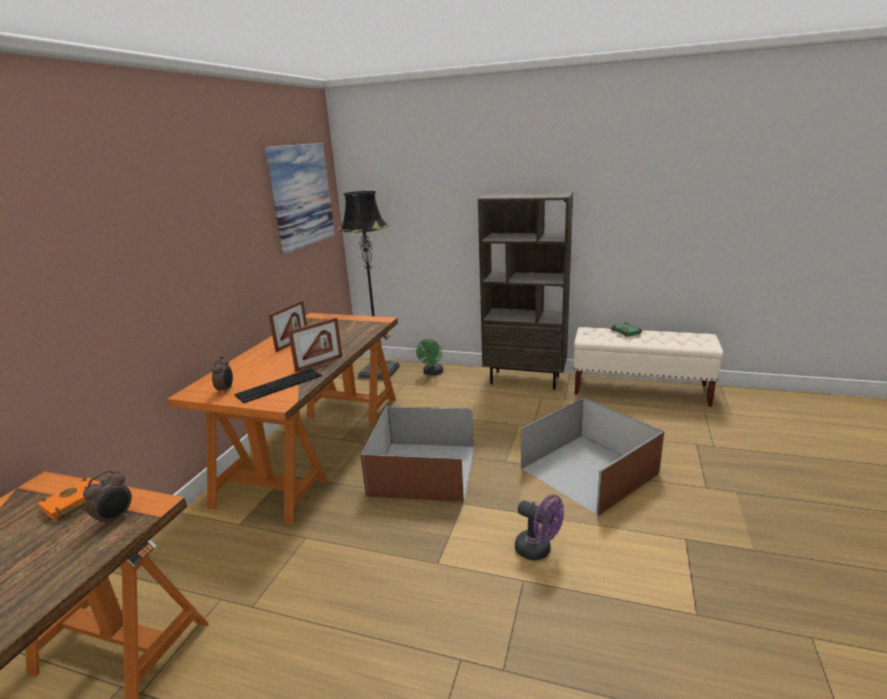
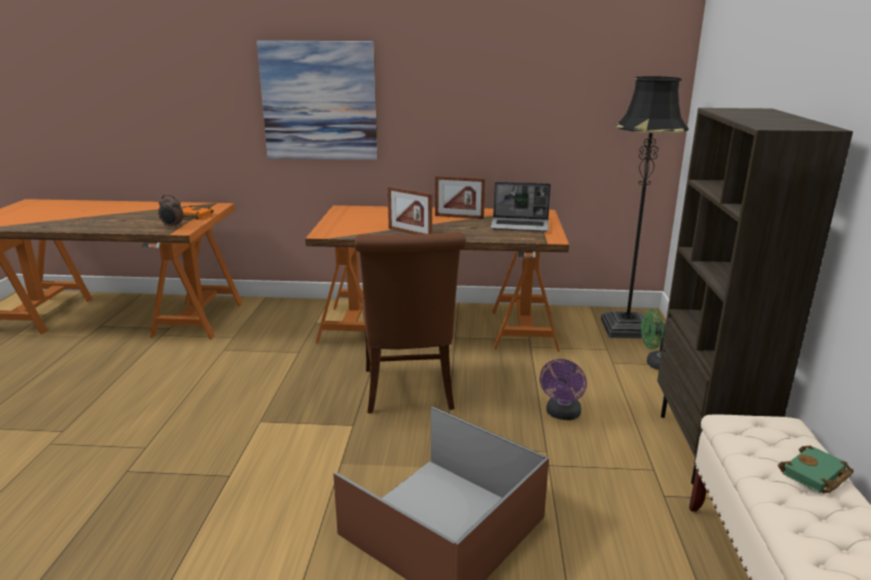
camera: 75 degrees right, 0 degrees up
alarm clock [212,356,233,394] -> none
keyboard [234,369,322,403] -> none
picture [265,143,335,254] -> picture moved to [257,41,377,160]
brown storage box [361,406,474,502] -> brown chair [355,232,466,414]
purple fan [515,495,564,561] -> purple fan moved to [540,359,587,420]
none -> laptop [490,182,551,232]

